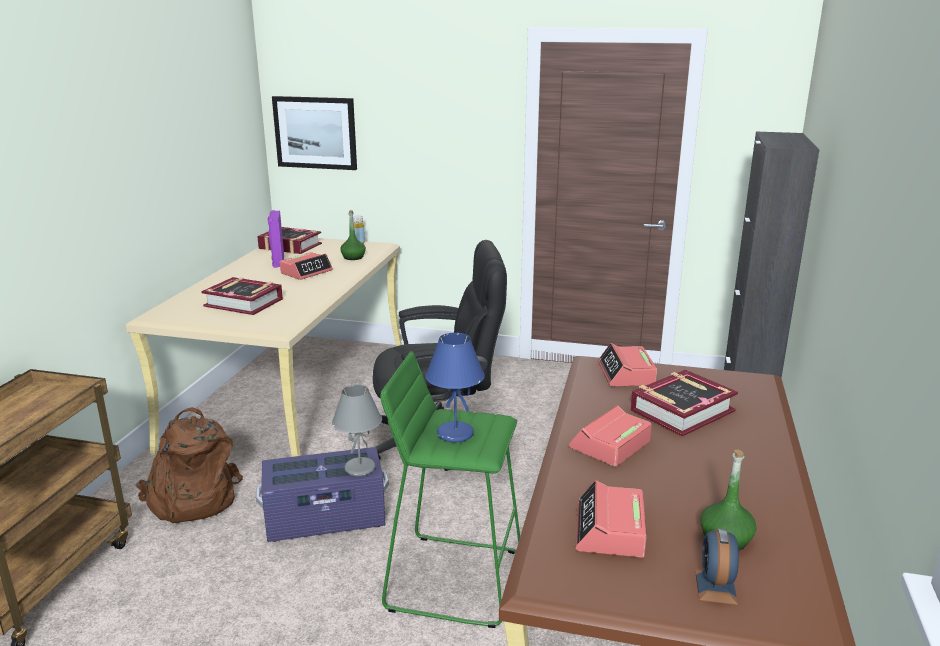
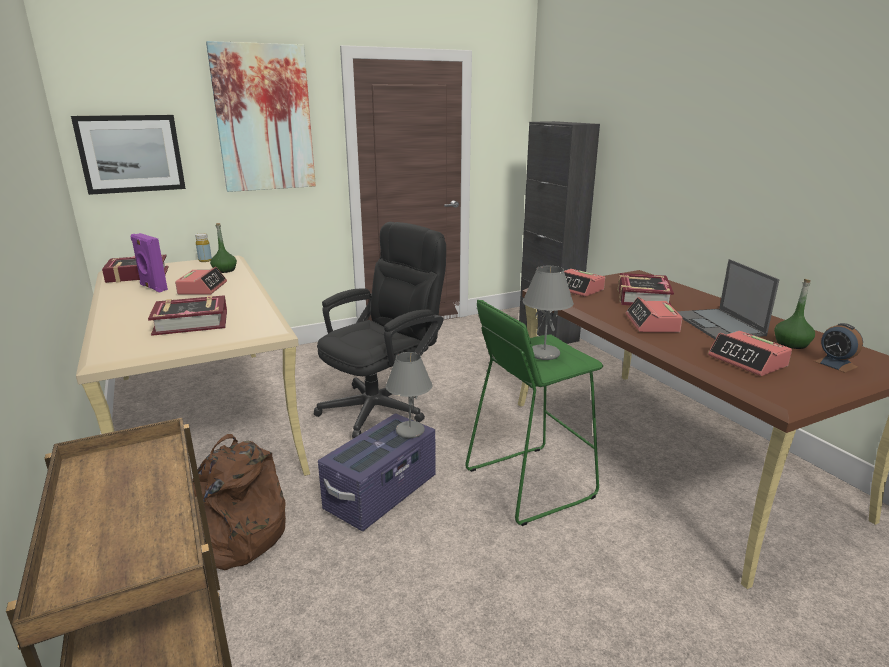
camera: 40 degrees left, 0 degrees up
blue table lamp [425,333,485,443] -> grey table lamp [523,266,574,360]
none -> picture [206,41,316,192]
none -> laptop [677,259,780,339]

